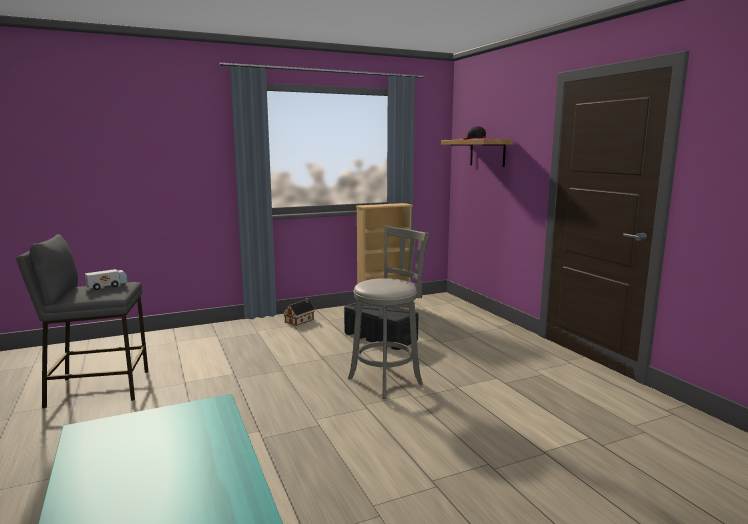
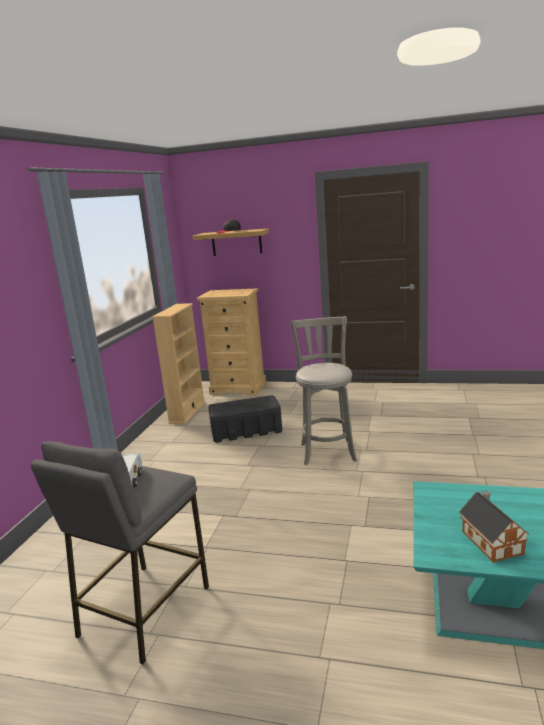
camera: 50 degrees left, 5 degrees up
toy house [283,298,315,326] -> toy house moved to [459,491,530,563]
none -> beige dresser [197,288,266,395]

